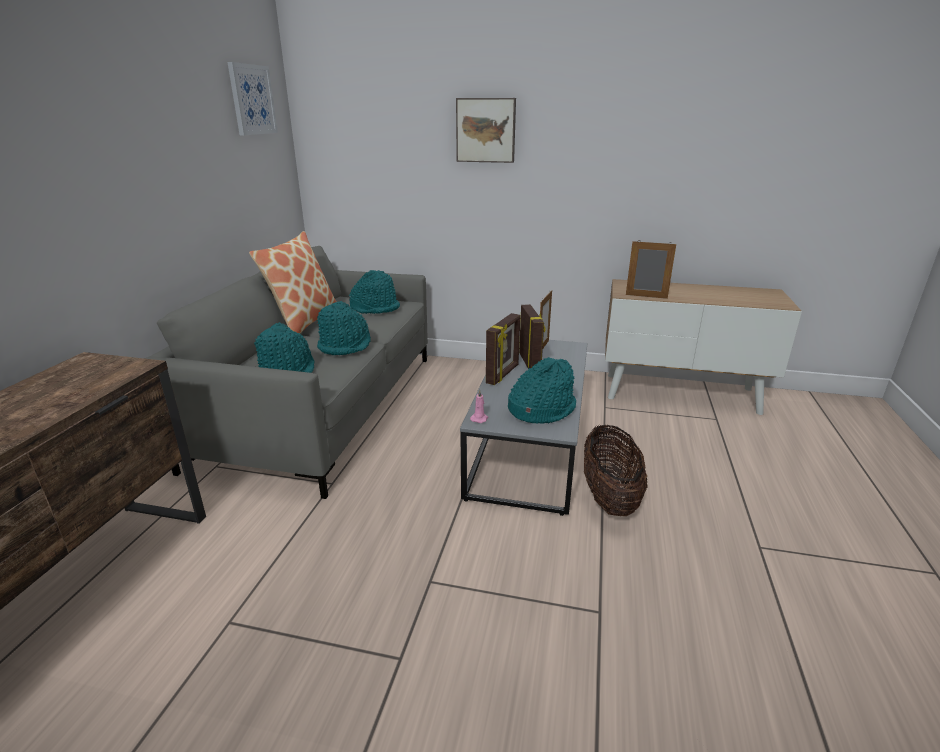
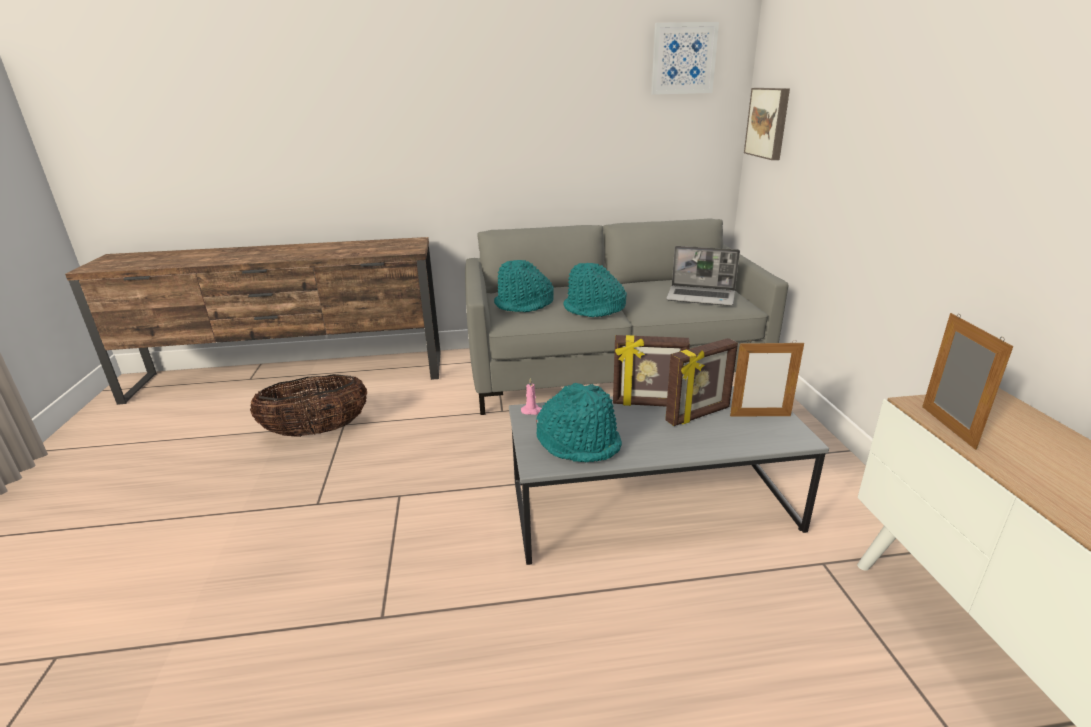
camera: 70 degrees right, 0 degrees up
pillow [249,231,336,334] -> none
turquoise hat [349,270,400,314] -> laptop [666,246,740,306]
picture [456,98,516,163] -> picture moved to [744,88,790,160]
basket [584,424,647,516] -> basket moved to [250,374,367,437]

